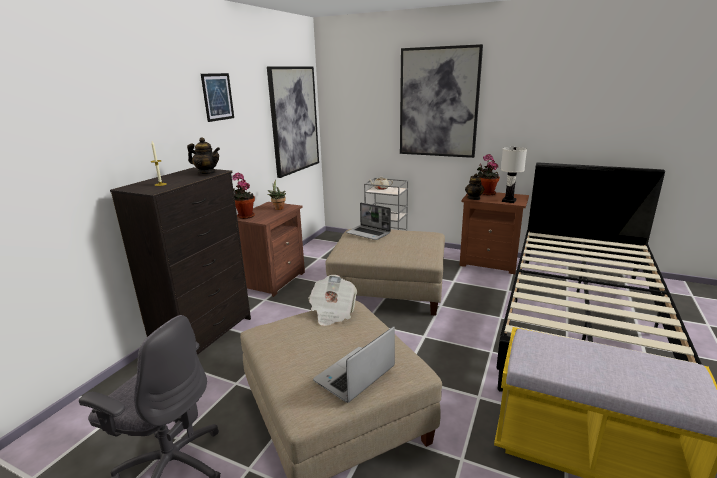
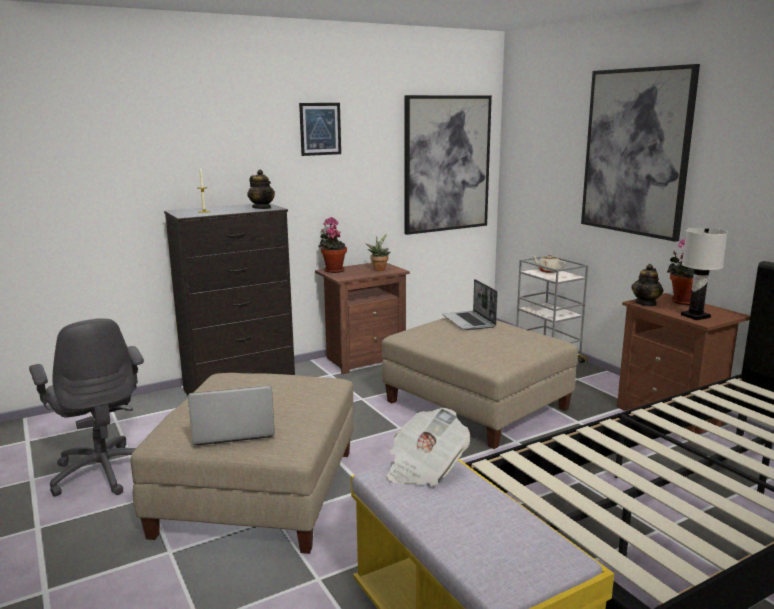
camera: 35 degrees right, 5 degrees down
newspaper [308,275,357,326] -> newspaper moved to [387,408,470,486]

